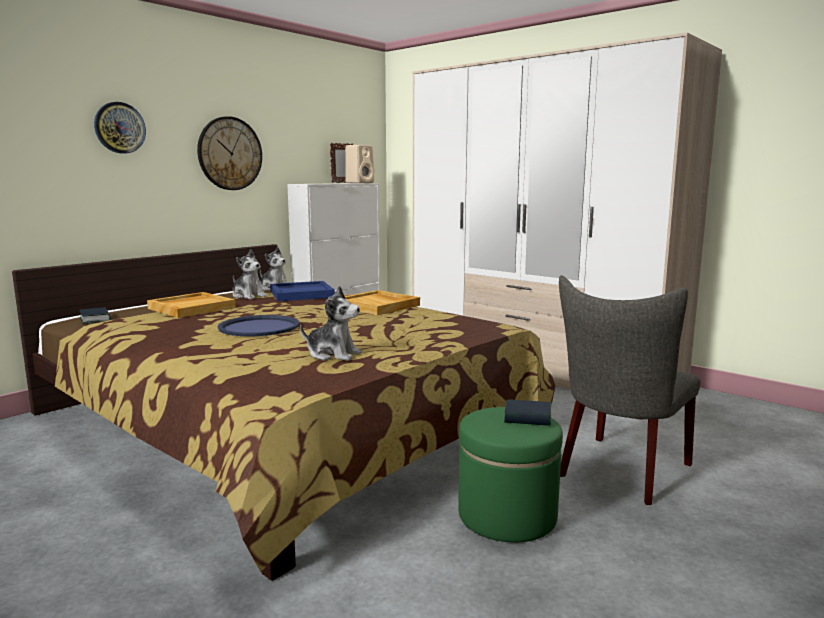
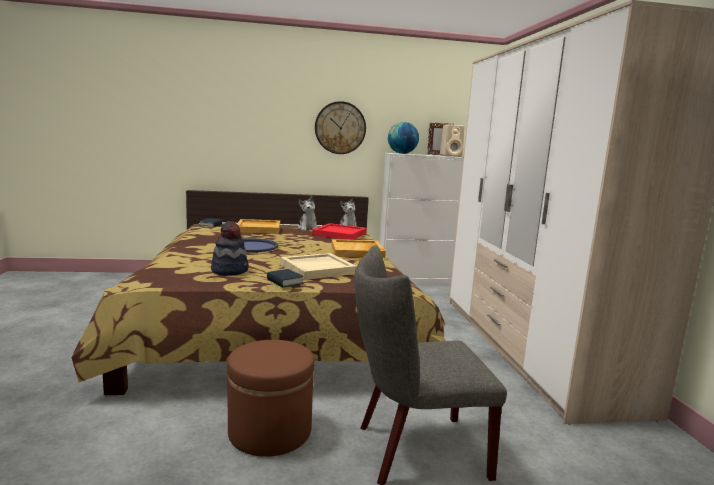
camera: 40 degrees right, 0 degrees up
wall clock [94,102,146,154] -> none
blue tray [270,281,335,301] -> red tray [312,223,367,240]
plush toy [300,286,362,361] -> hat [211,221,249,276]
green ottoman [458,407,563,542] -> brown ottoman [227,340,314,457]
book [504,399,551,426] -> book moved to [267,269,304,288]
none -> beige tray [280,253,357,280]
none -> globe [388,122,419,154]

